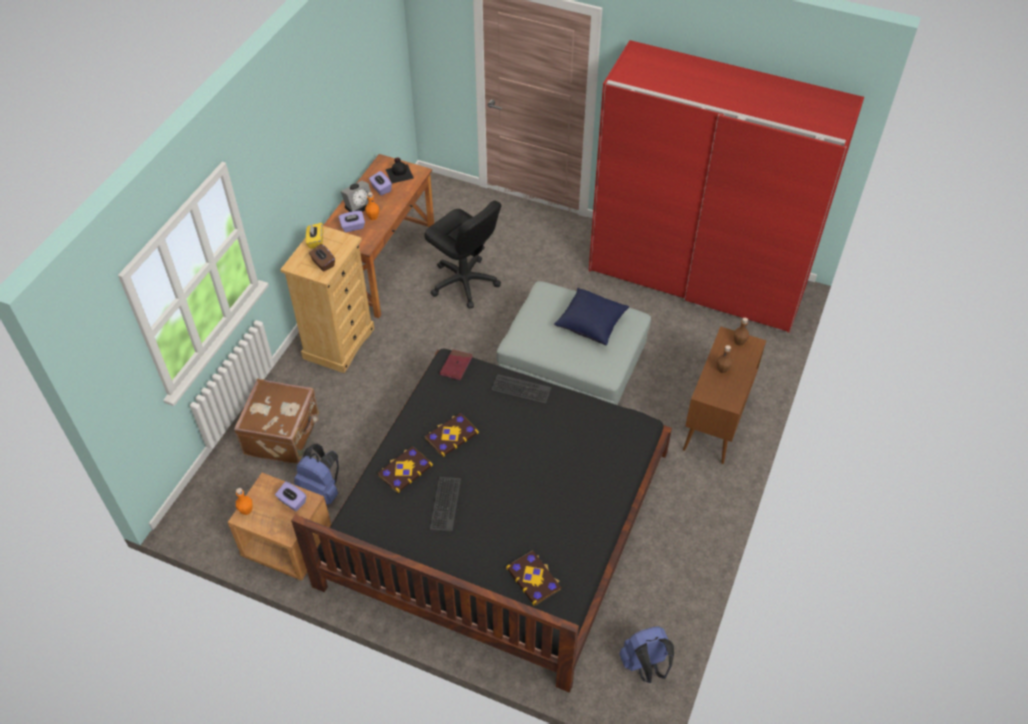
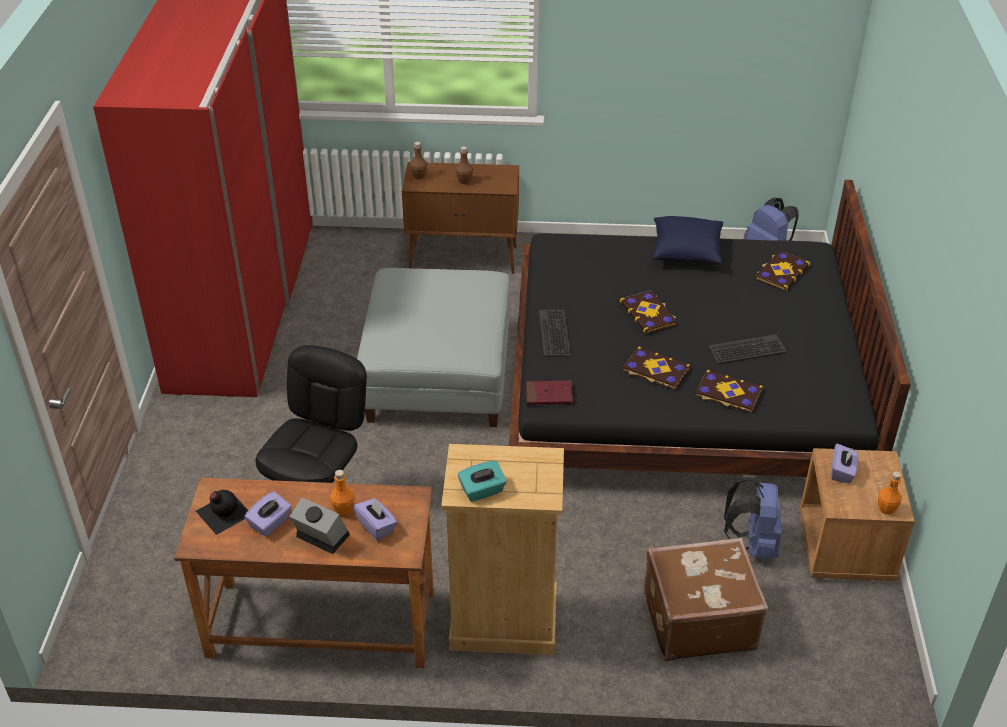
camera: 110 degrees left, 10 degrees down
yellow tissue box [306,223,323,249] -> turquoise tissue box [458,461,507,502]
brown tissue box [309,244,335,272] -> none
blue pillow [554,288,629,345] -> blue pillow moved to [651,216,723,264]
none -> book [620,291,677,334]

